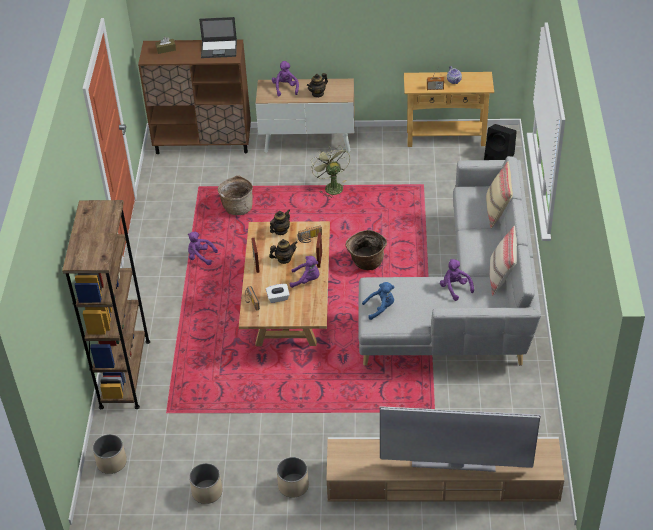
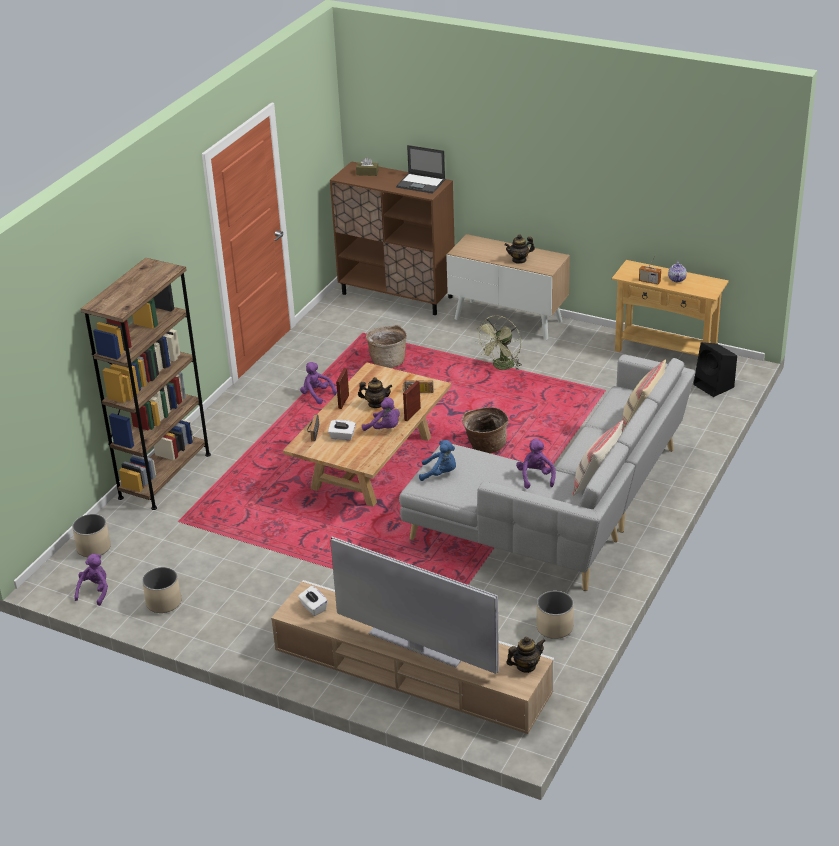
camera: 25 degrees right, 10 degrees down
teapot [270,209,290,235] -> teapot moved to [506,637,546,673]
purple plush toy [272,61,299,97] -> purple plush toy moved to [74,554,108,606]
beige planter [277,457,309,498] -> beige planter moved to [536,591,574,639]
green fan [311,146,350,198] -> green fan turned 150 degrees counterclockwise [476,315,522,370]
none -> white tissue box [298,586,328,616]

